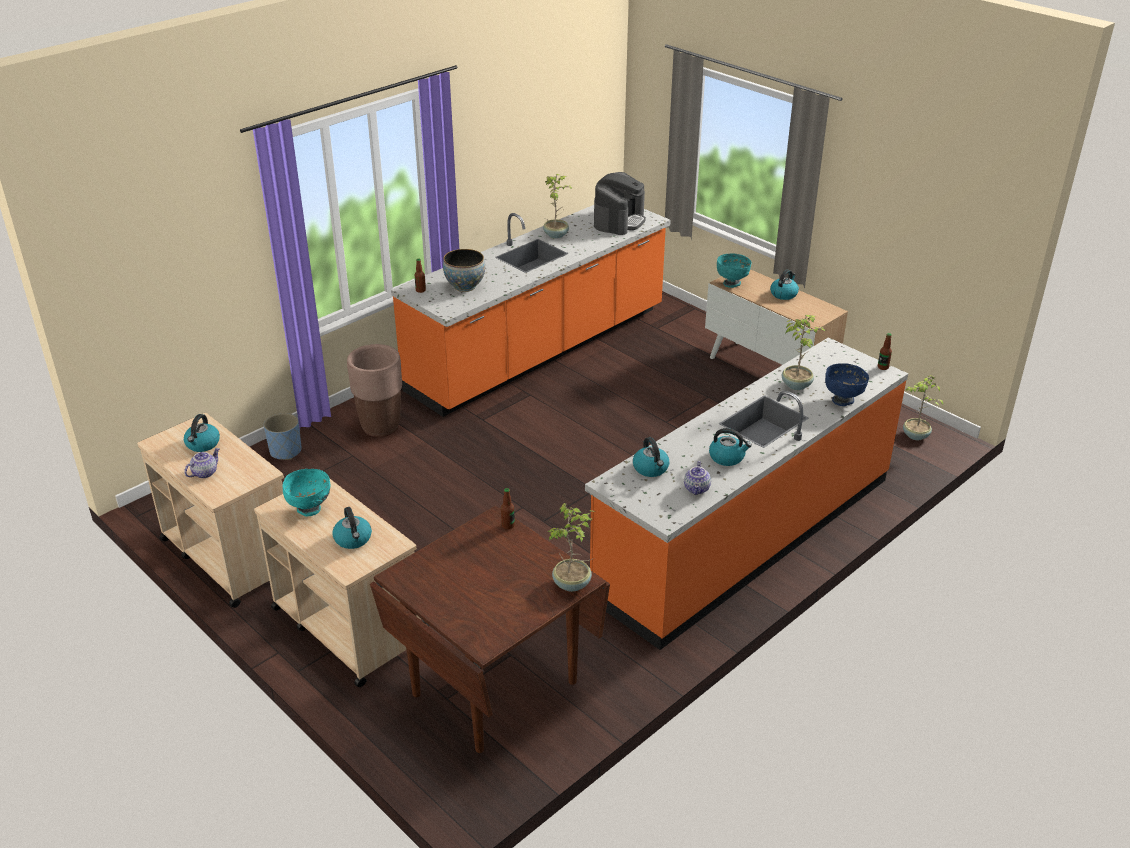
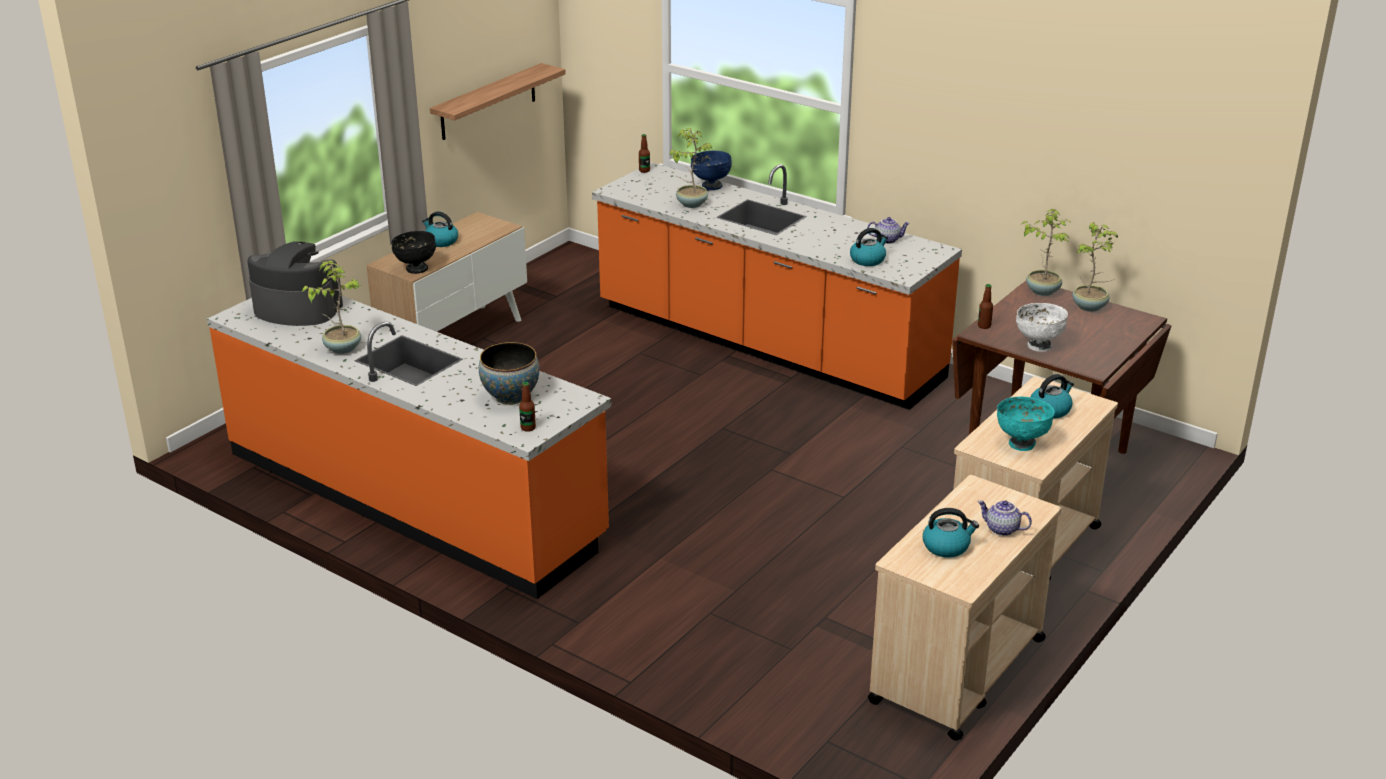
camera: 100 degrees left, 5 degrees down
blue planter [264,413,302,460] -> none
brown planter [347,344,402,437] -> none
kettle [709,428,752,466] -> none
turquoise bowl [717,253,752,288] -> black bowl [391,231,436,274]
potted plant [903,375,943,440] -> potted plant moved to [1072,222,1118,312]
none -> shelf [430,63,566,140]
none -> white bowl [1016,303,1068,352]

